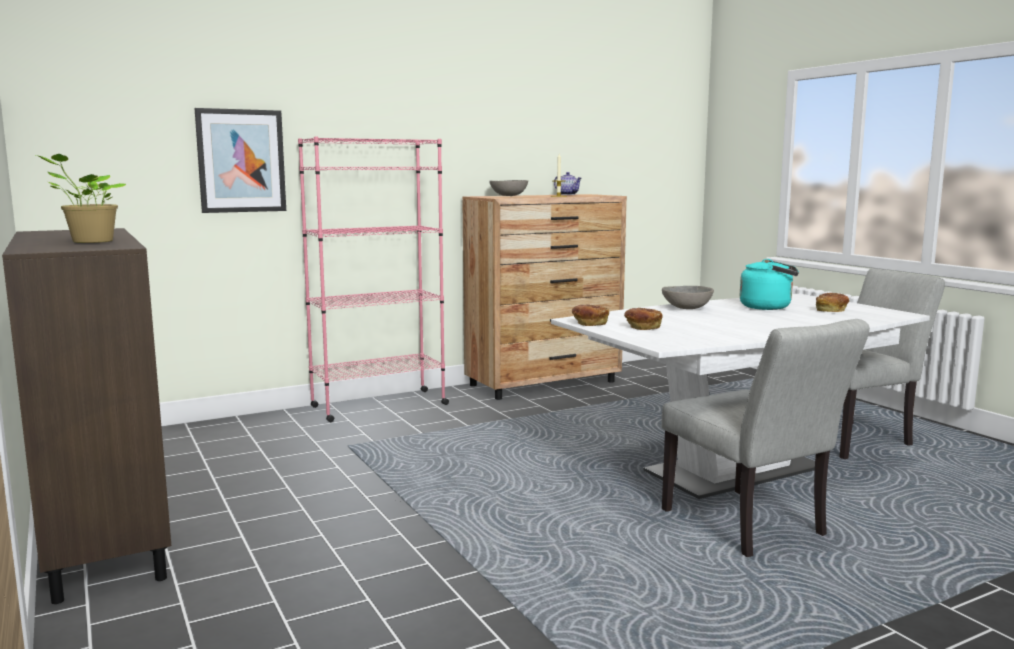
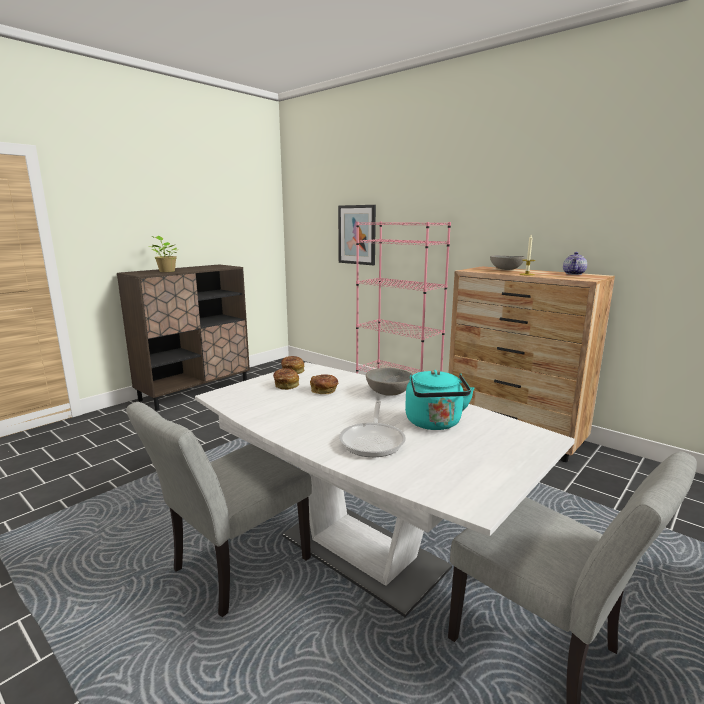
camera: 70 degrees right, 5 degrees up
bread [816,293,849,312] -> bread moved to [310,374,338,394]
none -> frying pan [339,401,406,457]

